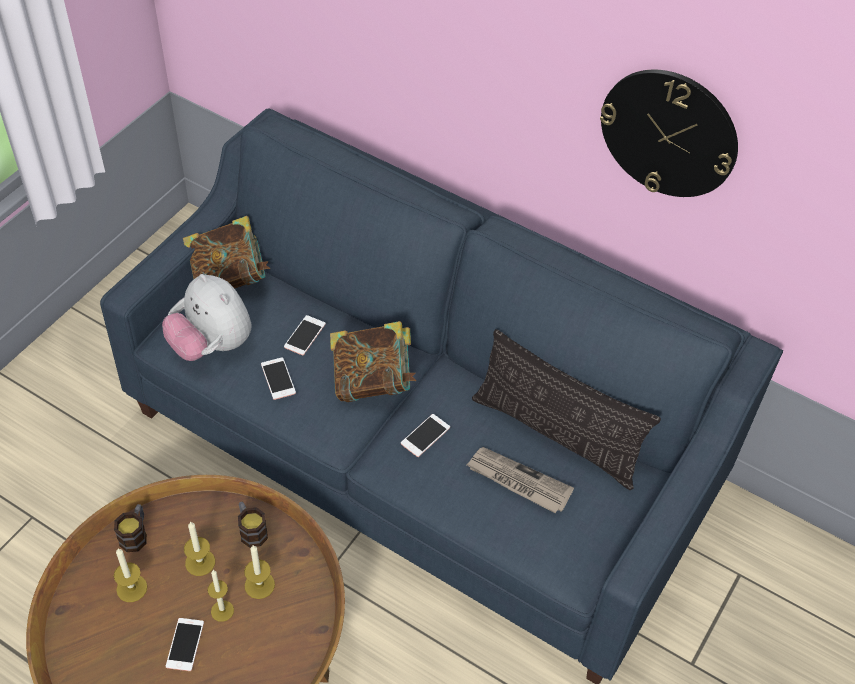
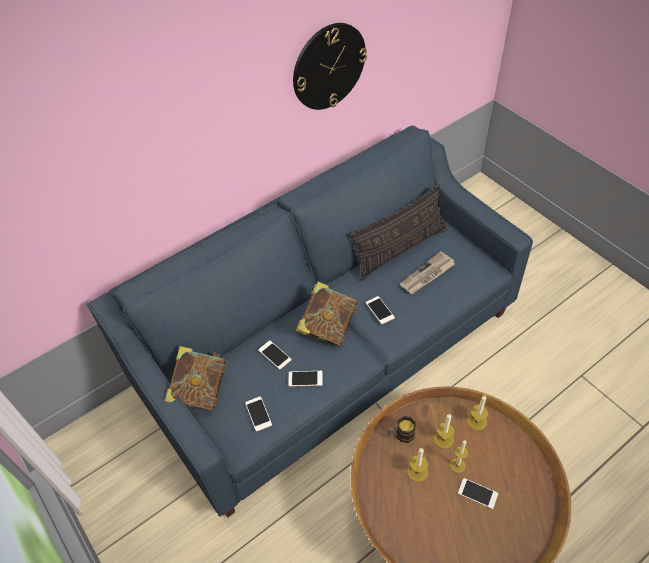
camera: 65 degrees left, 0 degrees up
mug [114,504,147,552] -> none
candle [114,548,147,602] -> candle moved to [467,395,489,430]
plush toy [162,274,252,361] -> phone [245,396,272,432]

